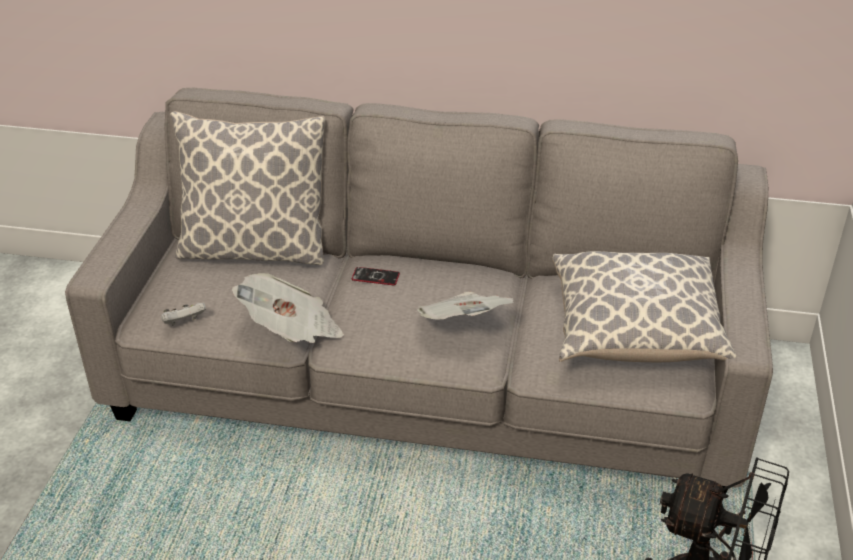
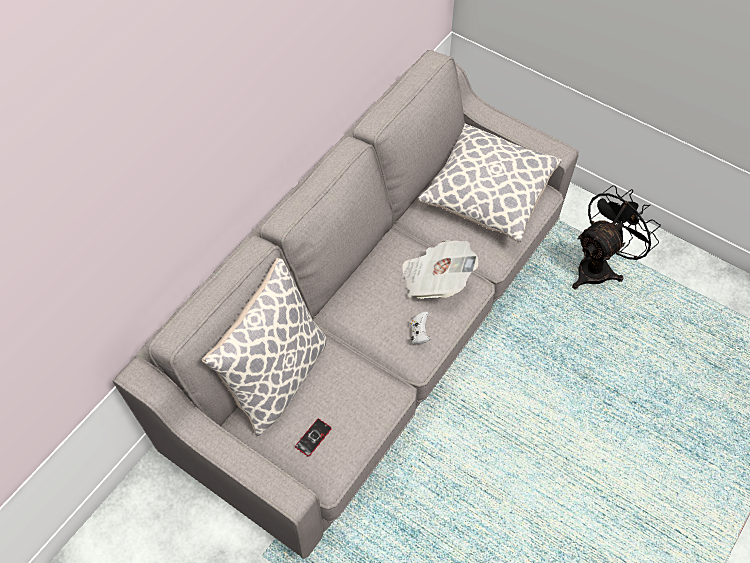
camera: 65 degrees left, 20 degrees up
white game controller [161,303,206,326] -> white game controller moved to [410,311,431,345]
newspaper [232,273,344,343] -> none
phone [352,267,400,285] -> phone moved to [295,419,332,457]

